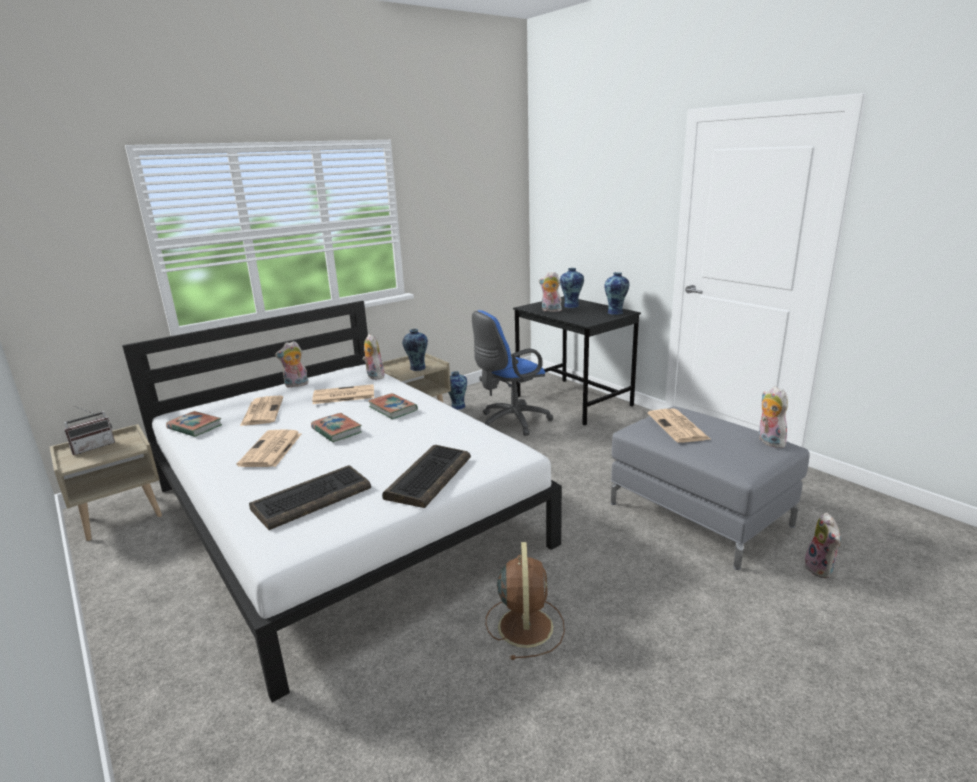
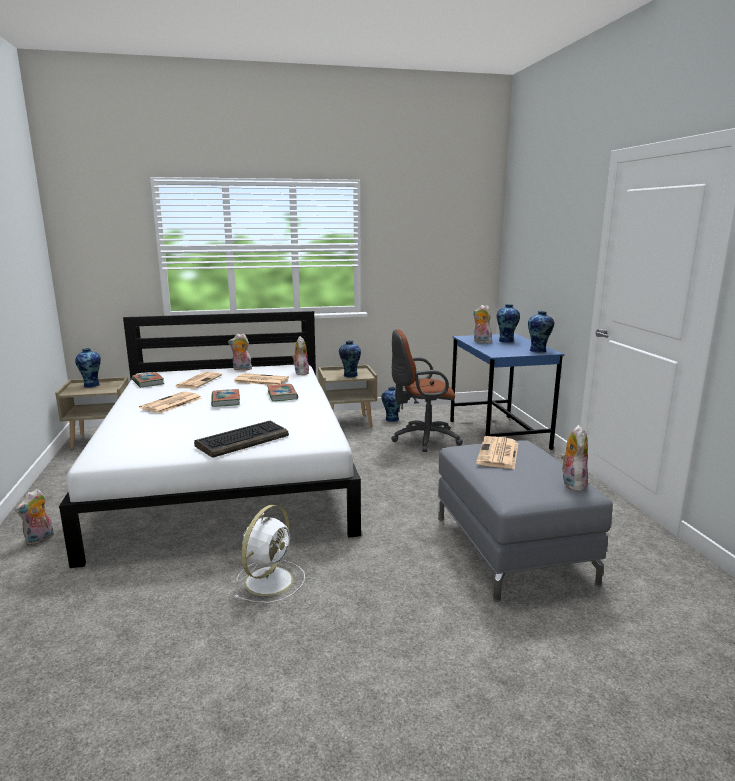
camera: 25 degrees right, 5 degrees down
radio [64,406,115,455] -> vase [75,348,101,388]
keyboard [249,465,371,530] -> none
blue office chair [472,310,553,436] -> brown office chair [391,329,463,452]
brown fan [486,542,565,660] -> white fan [233,505,305,603]
black desk [513,296,641,426] -> blue desk [450,334,564,450]
plush toy [805,513,841,578] -> plush toy moved to [15,489,54,546]

